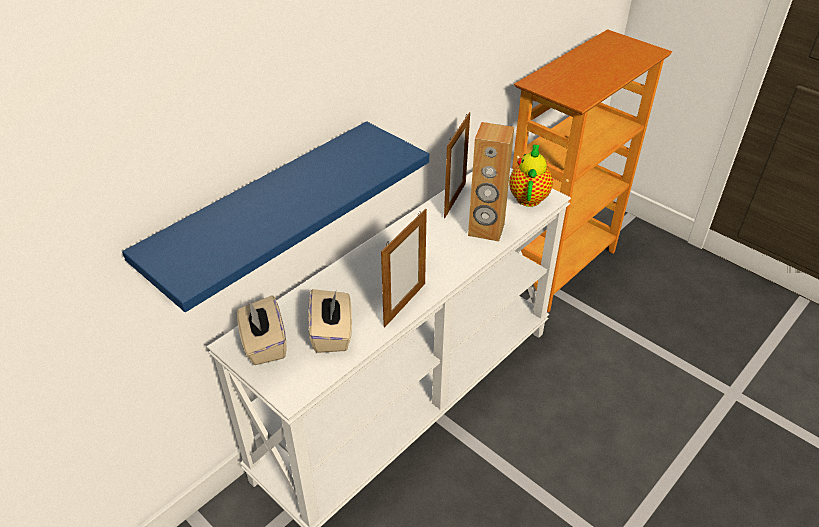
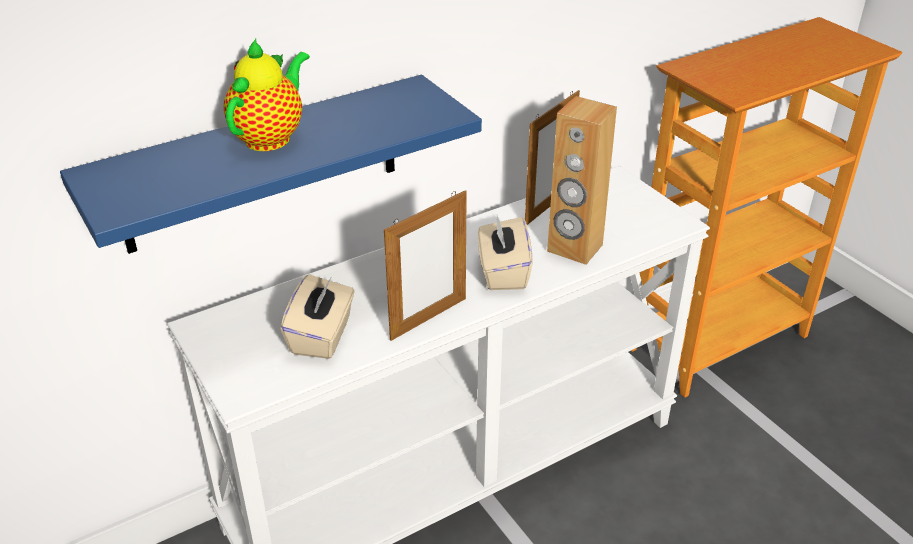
camera: 15 degrees right, 5 degrees down
beige tissue box [237,295,286,365] -> beige tissue box moved to [478,215,532,290]
teapot [509,145,553,207] -> teapot moved to [224,39,310,151]

